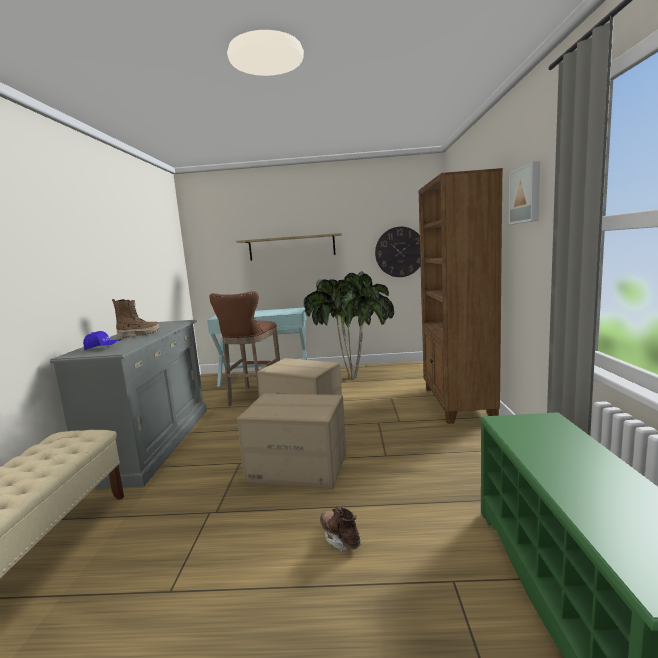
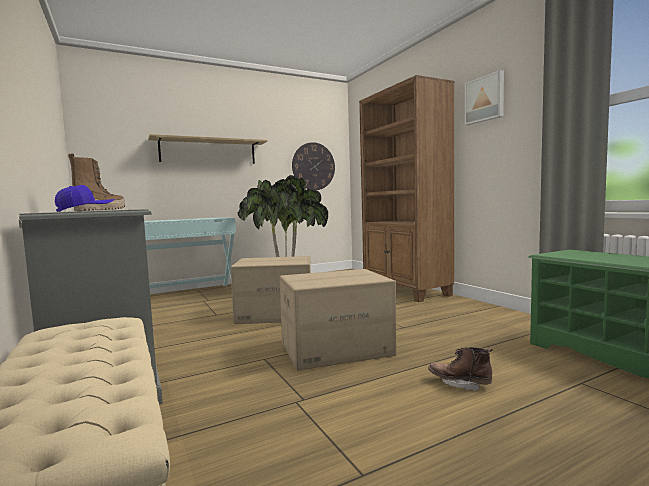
camera: 30 degrees left, 5 degrees down
brown stool [209,291,280,406] -> none

